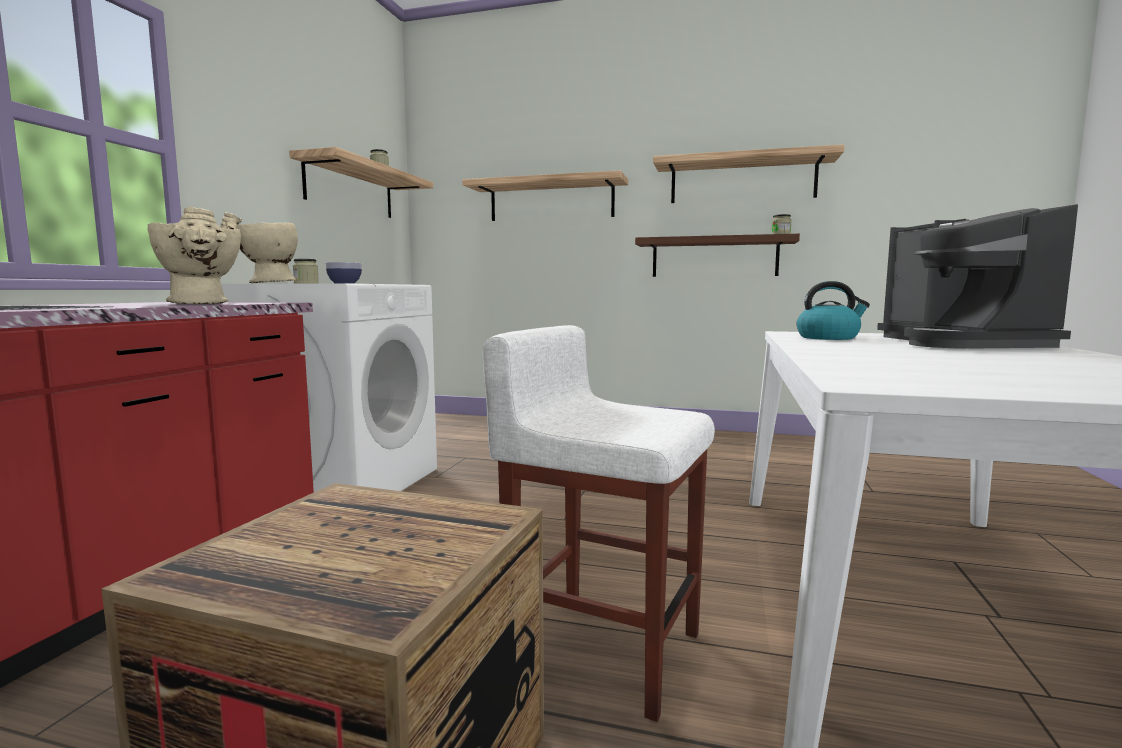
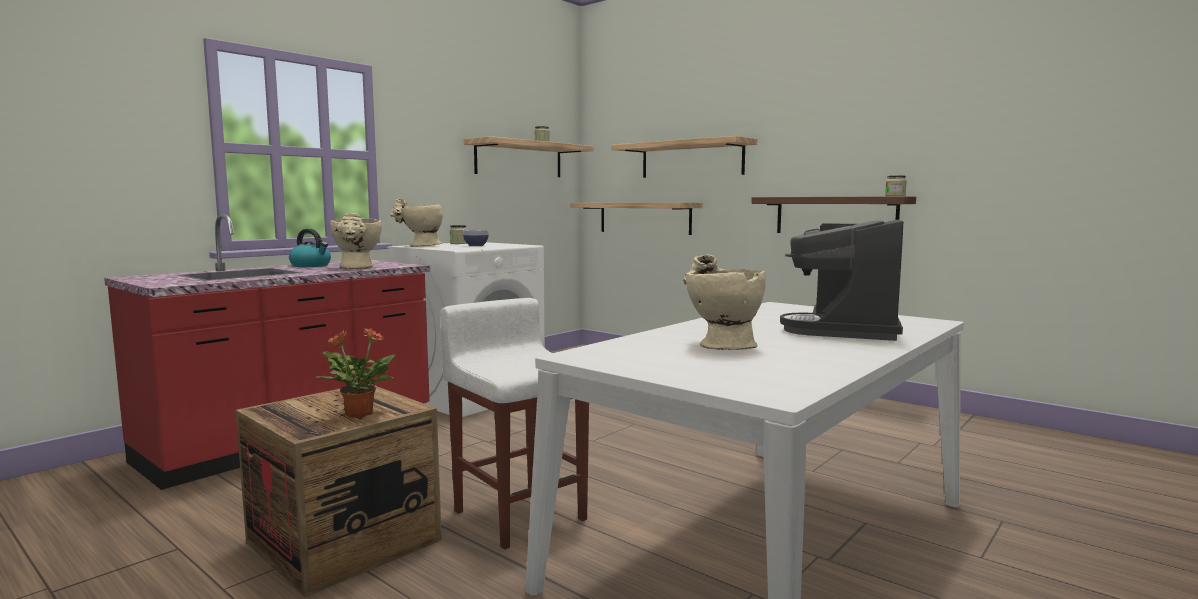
camera: 25 degrees right, 0 degrees up
shelf [653,144,845,203] -> shelf moved to [570,203,702,235]
kettle [797,281,870,340] -> kettle moved to [289,229,331,267]
none -> potted plant [315,328,395,418]
none -> beige vase [683,255,766,350]

